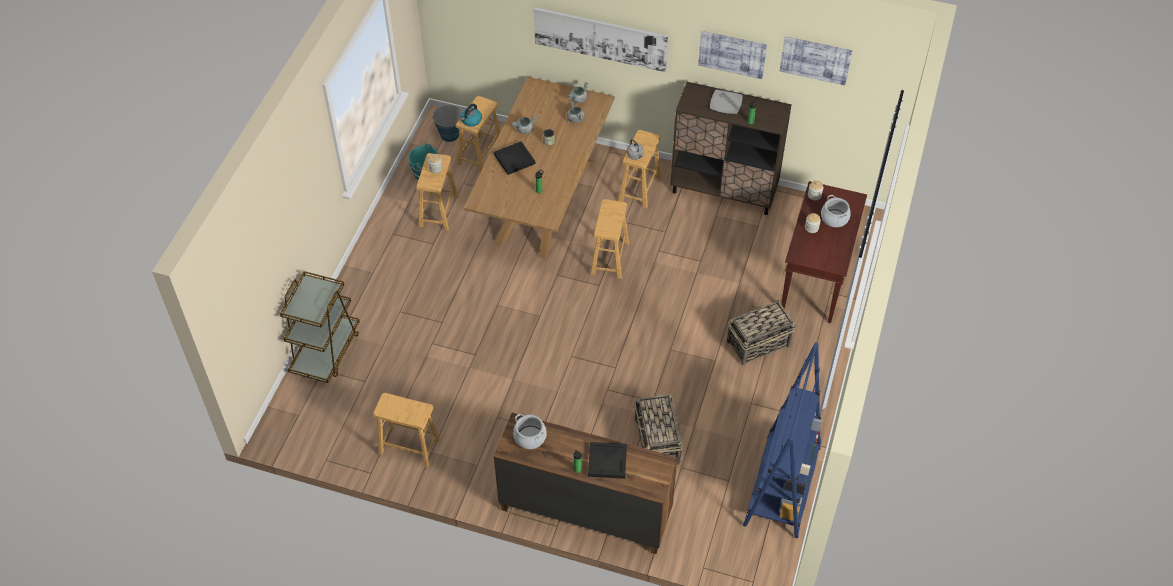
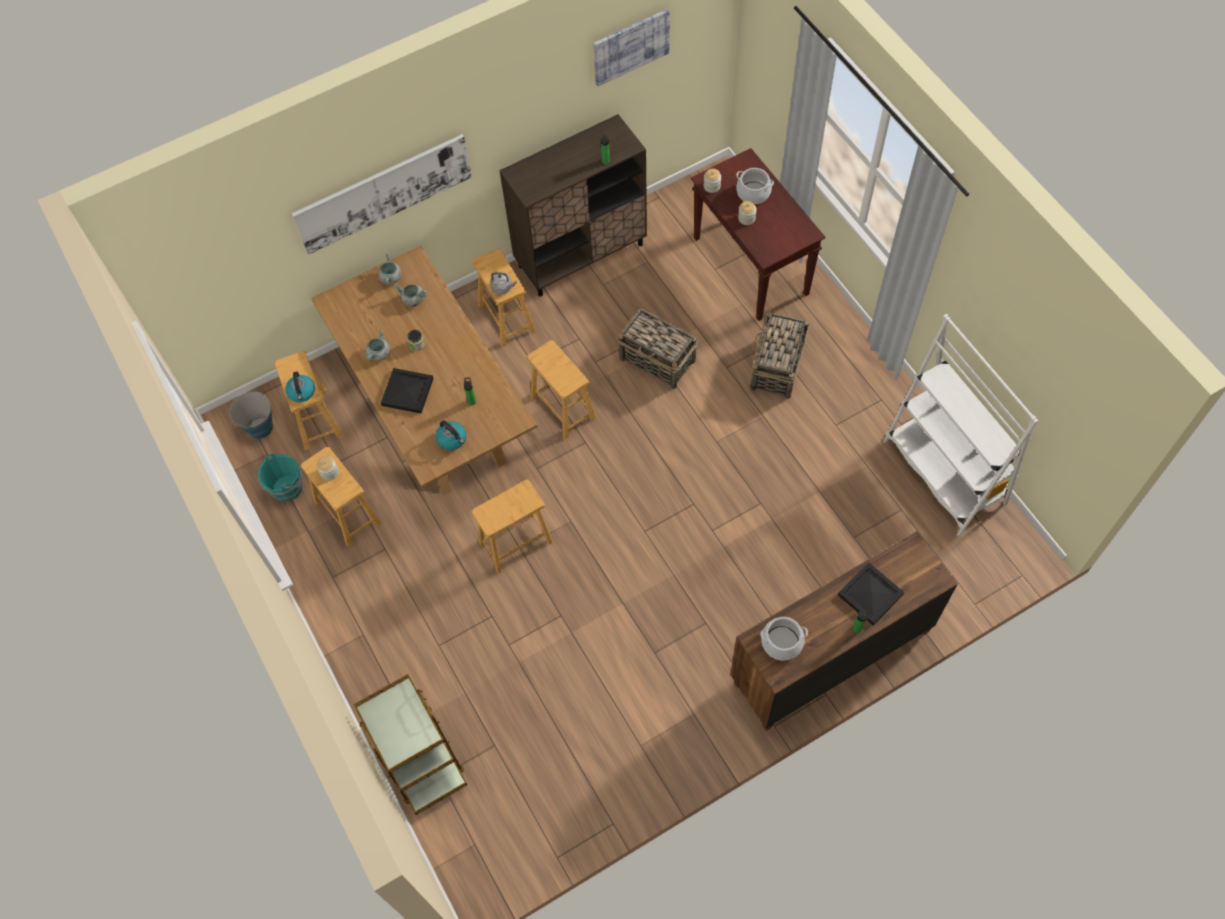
camera: 45 degrees left, 10 degrees up
brown stool [373,393,440,467] -> brown stool moved to [471,480,553,574]
basket [633,395,683,464] -> basket moved to [617,309,698,389]
picture [698,31,767,79] -> none
plate [710,90,743,114] -> none
blue bookcase [743,342,822,538] -> white bookcase [883,314,1038,537]
none -> kettle [436,420,466,450]

